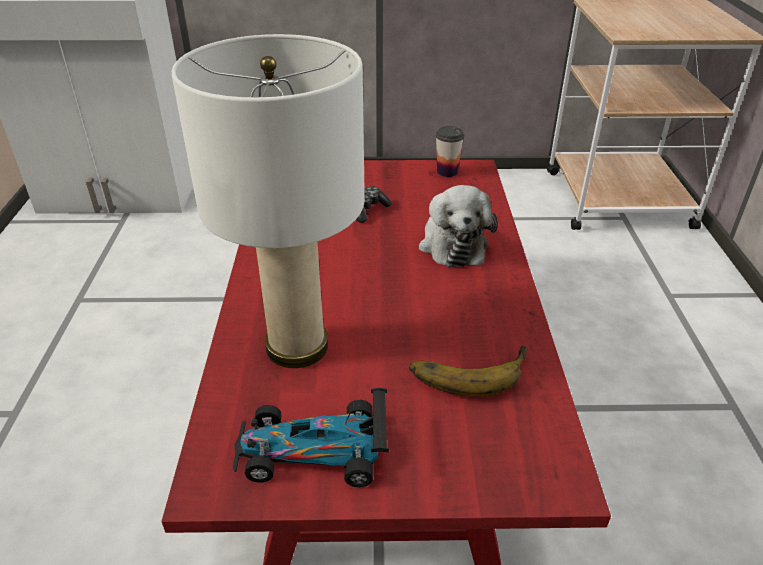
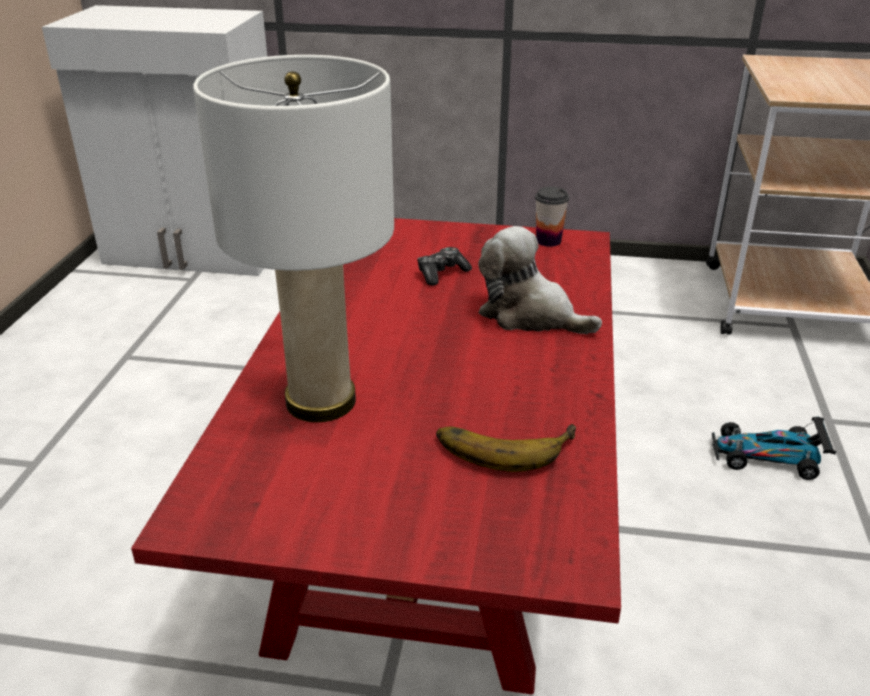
camera: 10 degrees right, 5 degrees down
toy car [233,388,389,487] -> toy car moved to [712,417,836,480]
plush toy [419,185,498,268] -> plush toy turned 120 degrees clockwise [478,226,602,334]

